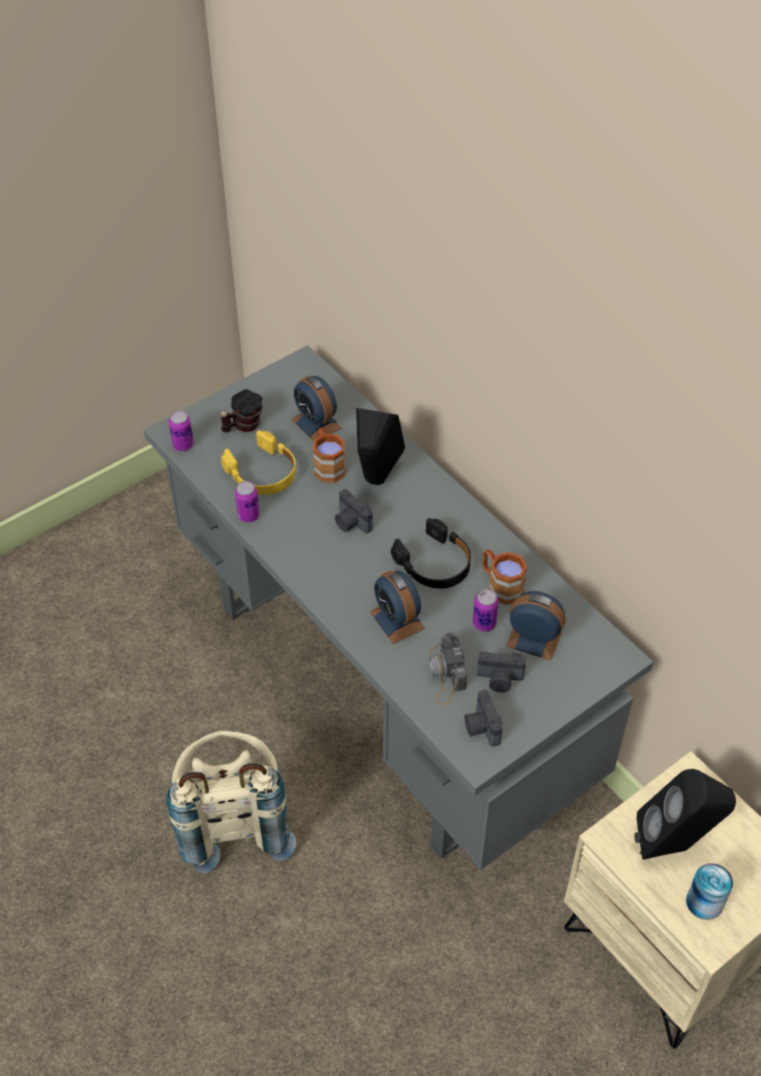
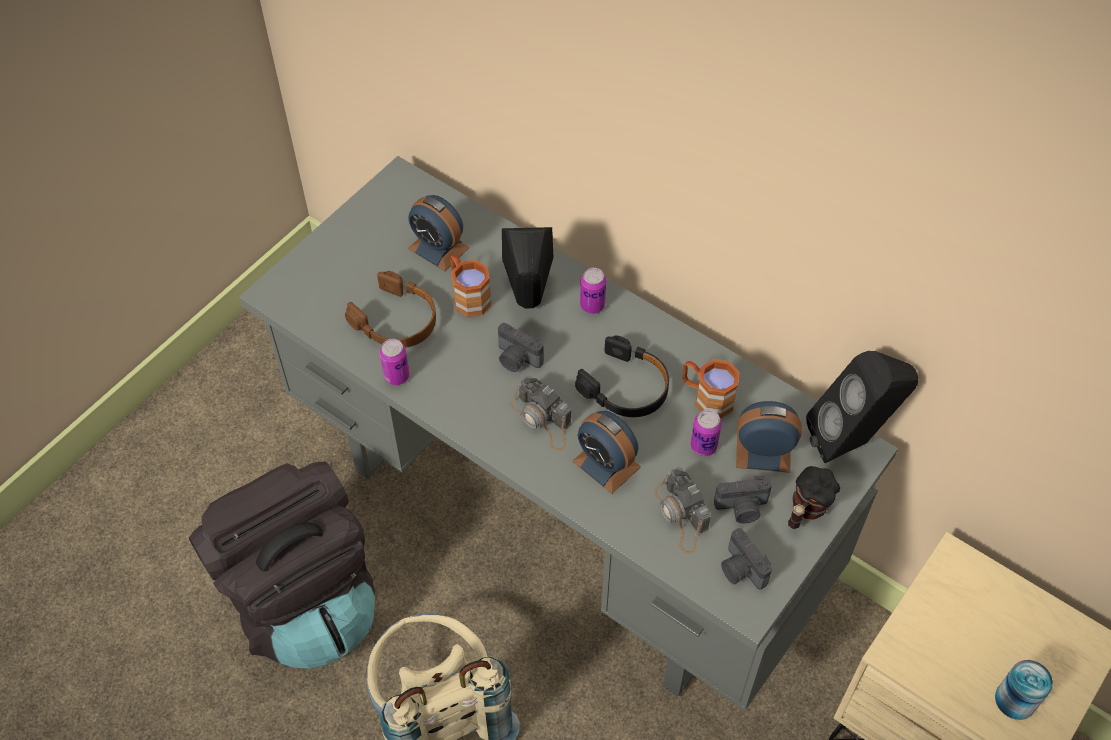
camera: 15 degrees left, 5 degrees up
can [169,411,194,451] -> can moved to [580,268,606,314]
mug [219,389,262,432] -> mug moved to [788,466,840,529]
yellow headphones [221,430,296,495] -> brown headphones [345,271,436,348]
black speaker [635,769,736,860] -> black speaker moved to [806,351,919,463]
none -> black backpack [189,462,375,669]
none -> camera [510,376,571,451]

